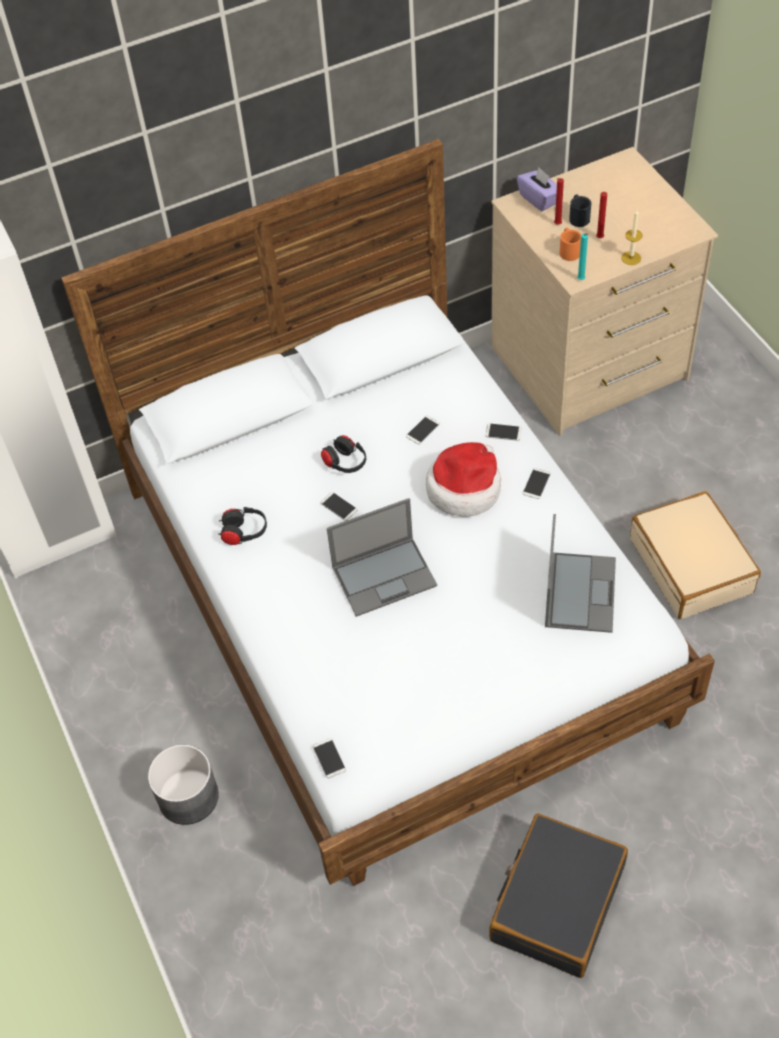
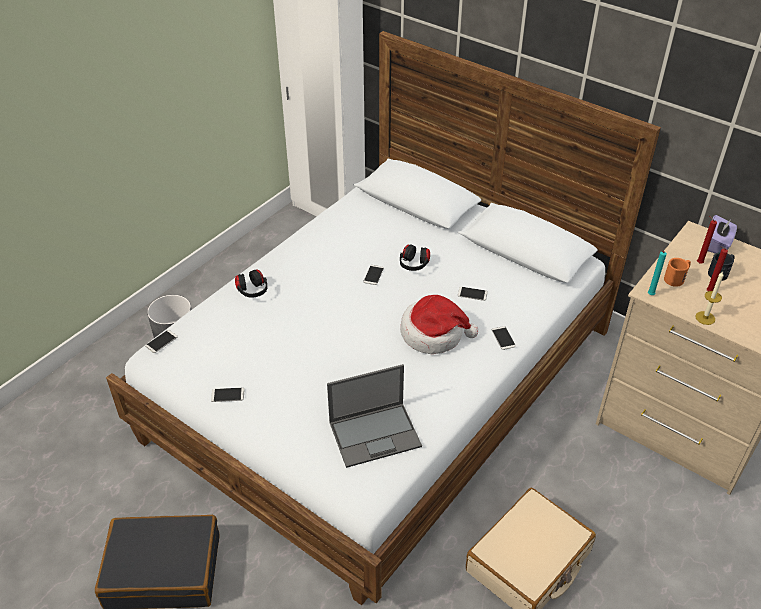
camera: 60 degrees right, 10 degrees down
black headphones [218,507,267,545] -> black headphones moved to [235,269,267,298]
laptop [327,498,437,617] -> none
phone [523,468,551,499] -> phone moved to [211,388,244,402]

